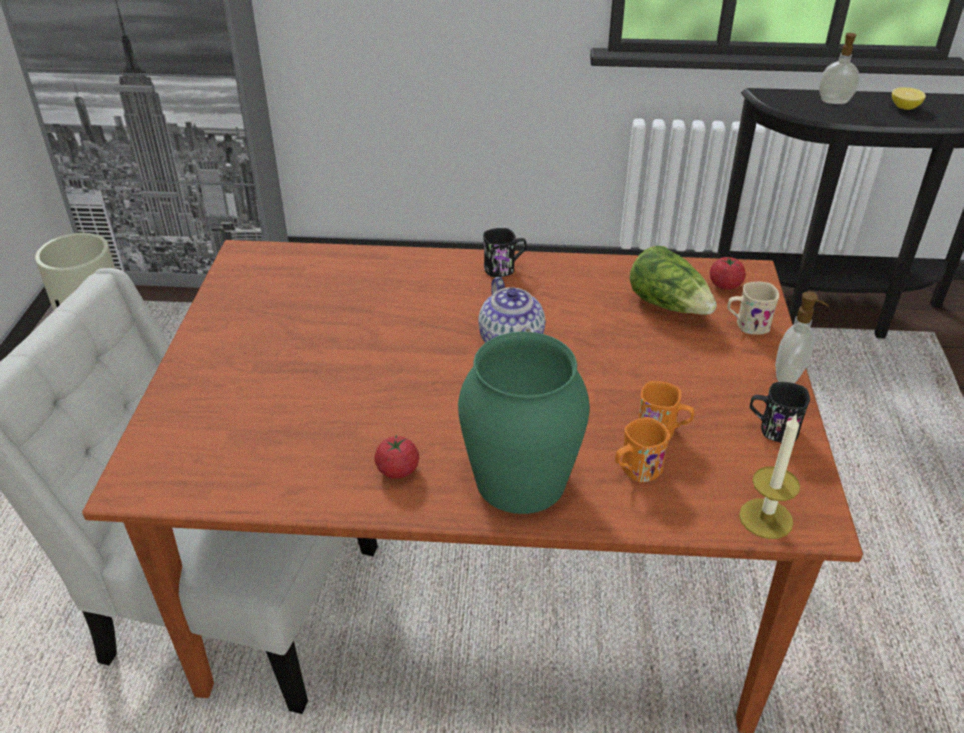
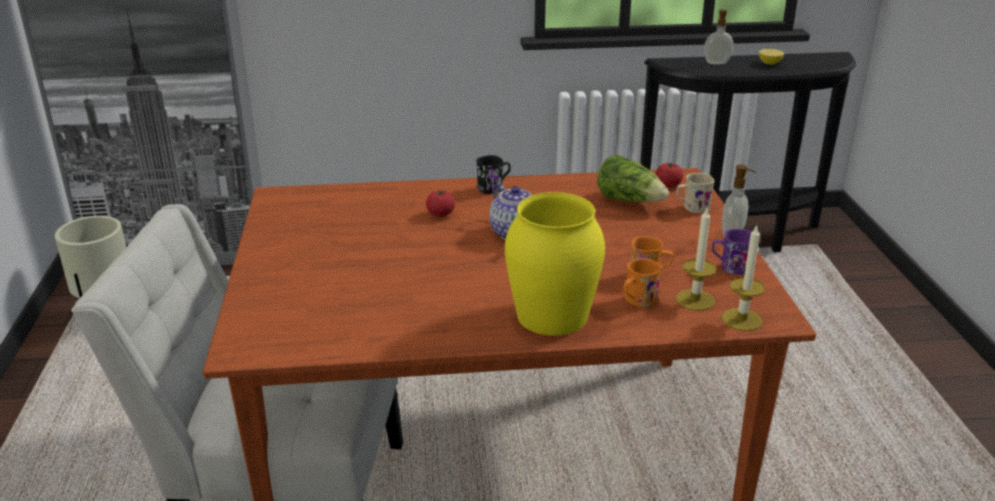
camera: 10 degrees left, 10 degrees down
tomato [375,434,419,479] -> tomato moved to [426,189,455,217]
green vase [458,332,590,514] -> yellow vase [505,192,605,336]
black mug [750,382,810,442] -> purple mug [712,229,751,275]
none -> candle [676,209,717,311]

